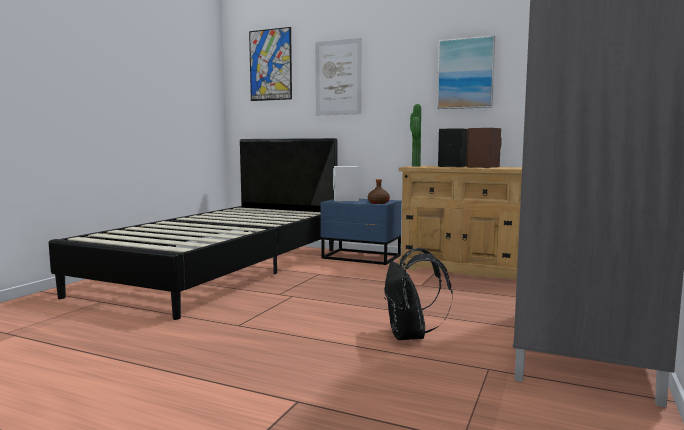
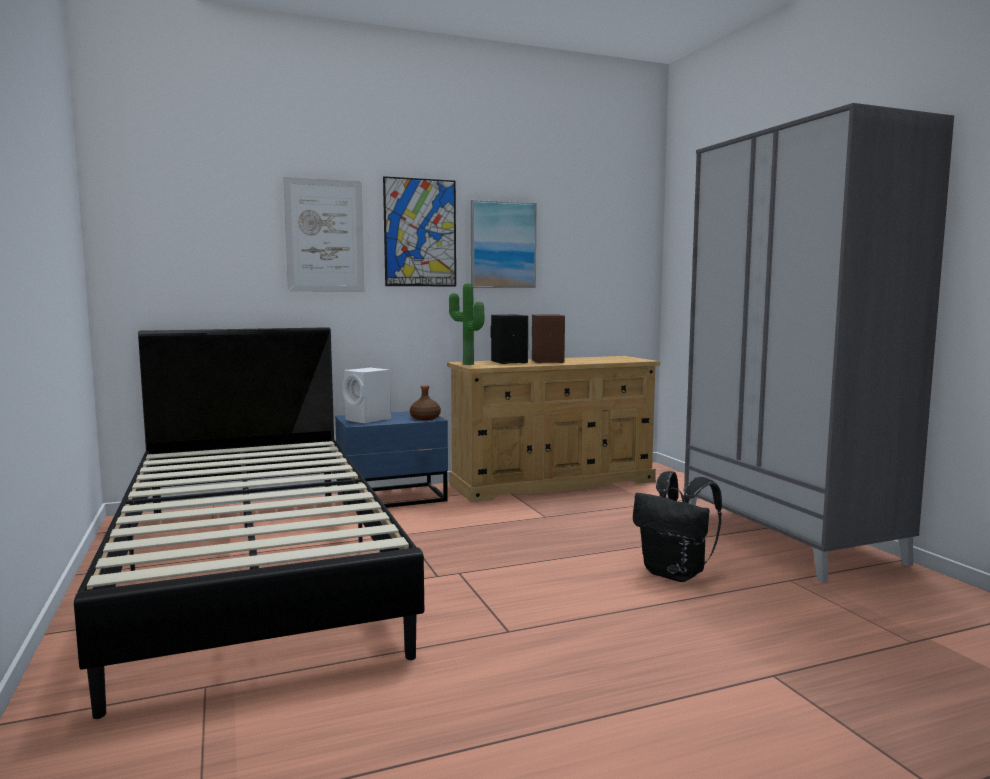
camera: 45 degrees left, 0 degrees up
picture [249,27,292,101] -> picture moved to [383,176,456,286]

